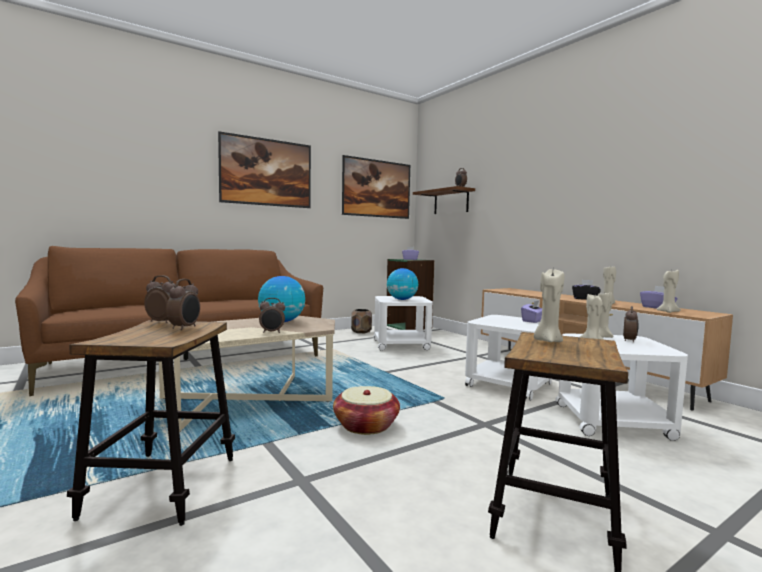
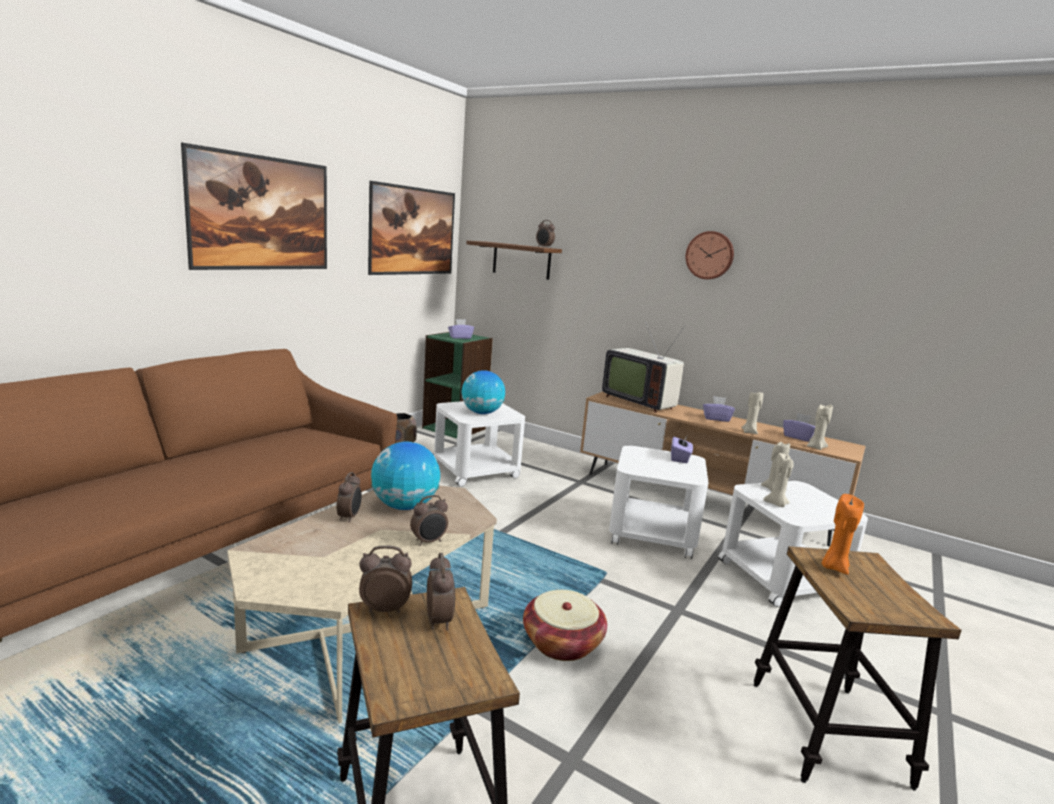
camera: 25 degrees left, 10 degrees up
beige candle [534,269,565,342] -> orange candle [822,494,864,575]
black tissue box [572,280,601,300] -> purple tissue box [703,396,735,422]
alarm clock [623,306,638,343] -> alarm clock moved to [336,472,362,523]
none -> television [602,321,685,413]
none -> wall clock [685,231,734,279]

